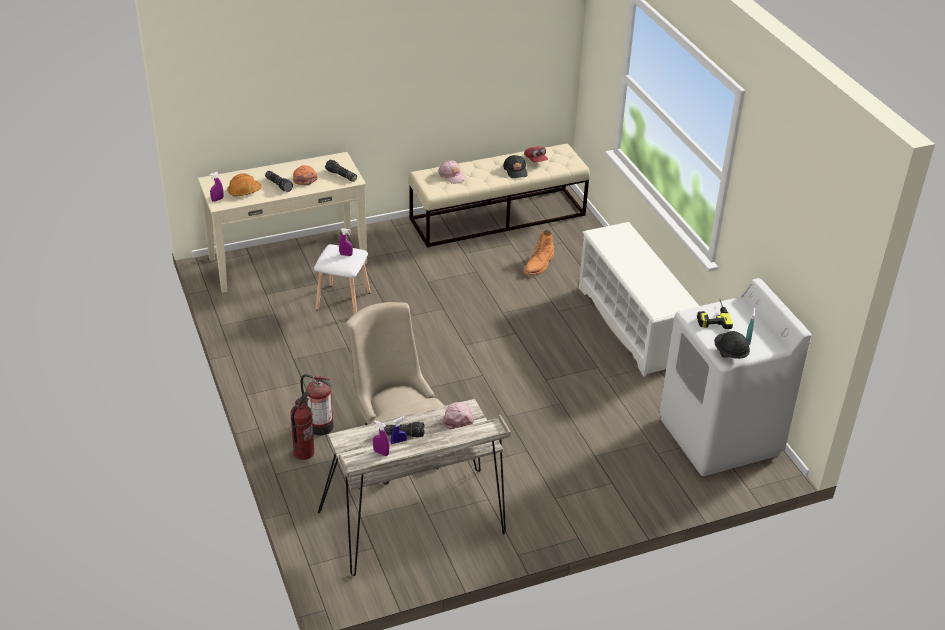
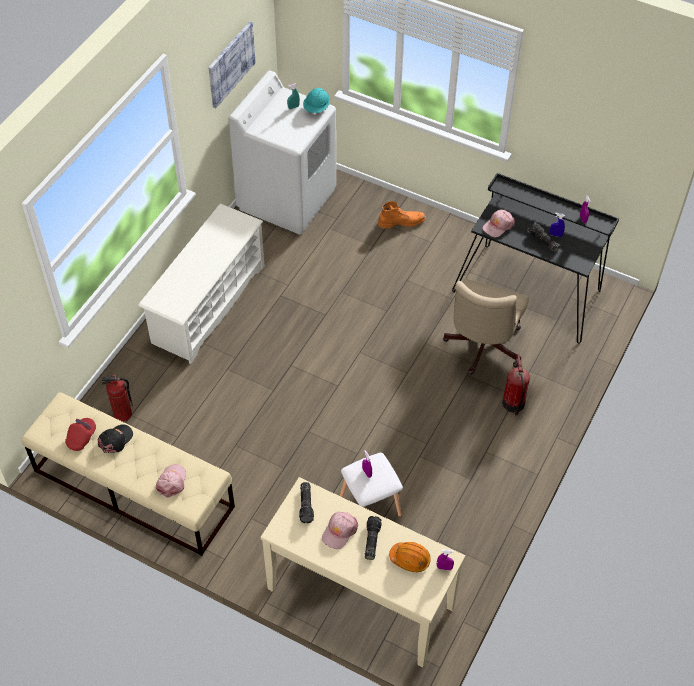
camera: 130 degrees left, 15 degrees up
fire extinguisher [290,391,314,460] -> fire extinguisher moved to [102,375,133,422]
orange cap [293,165,318,186] -> pink cap [322,512,358,549]
beige desk [318,399,511,576] -> black desk [452,173,619,344]
orange boot [524,229,554,276] -> orange boot moved to [378,201,426,229]
power drill [697,299,733,329] -> none
black hard hat [714,331,750,359] -> turquoise hard hat [303,88,330,113]
none -> picture [208,22,256,108]

